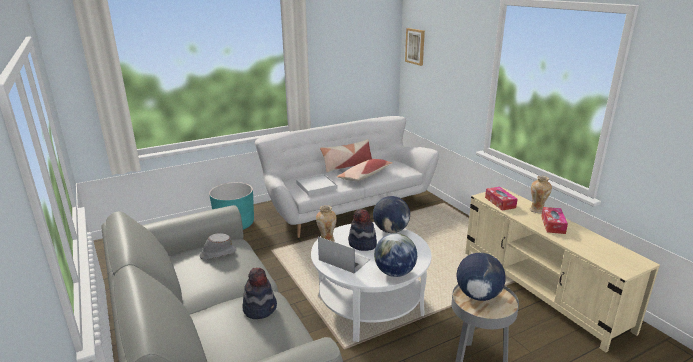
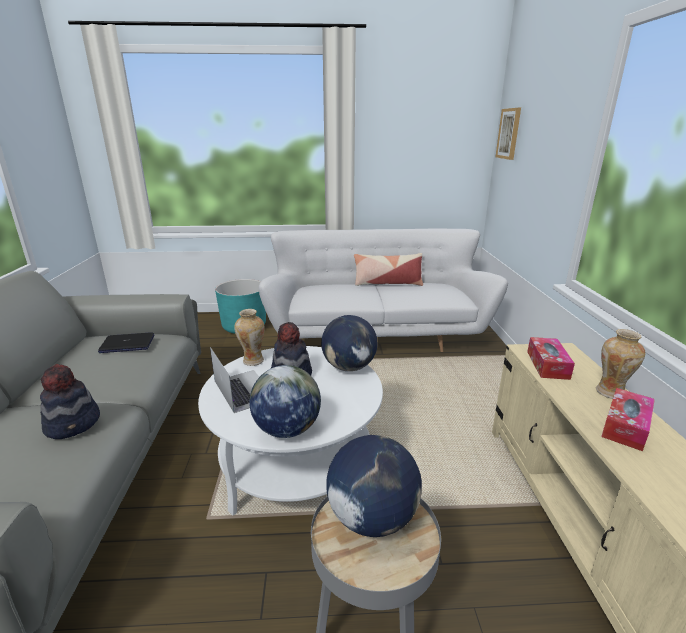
camera: 25 degrees right, 0 degrees up
grey hat [200,234,236,259] -> laptop [98,333,154,353]
white tray [296,174,337,196] -> none
pillow [337,159,393,181] -> none

